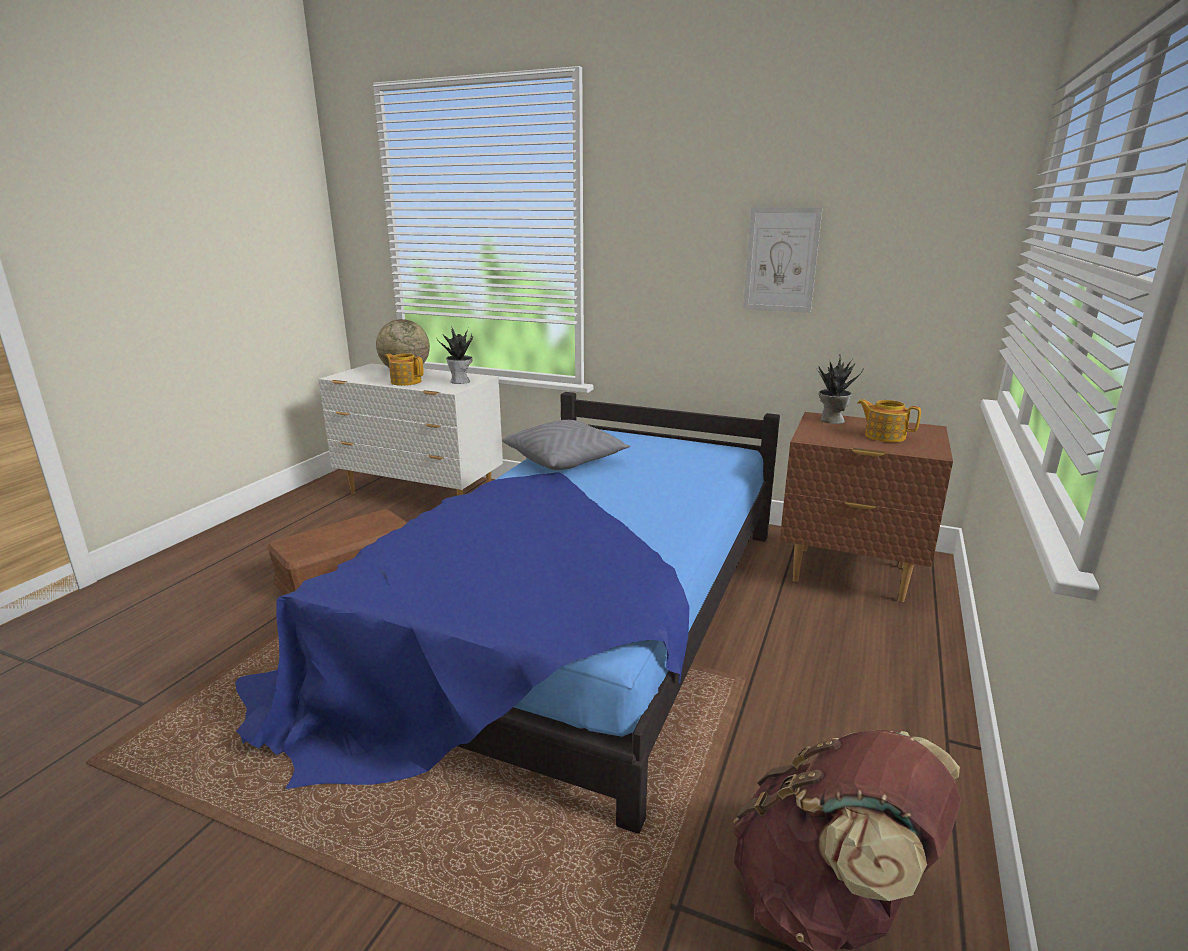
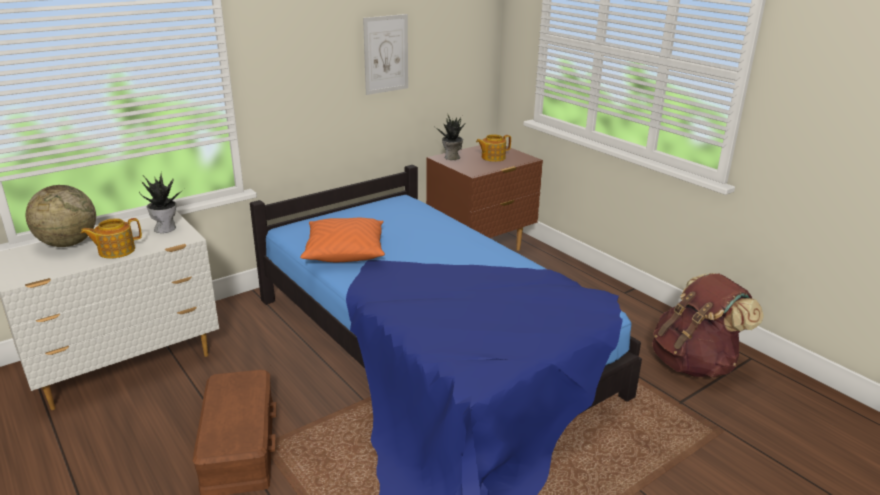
camera: 60 degrees left, 5 degrees up
grey pillow [502,420,630,470] -> orange pillow [300,218,385,262]

